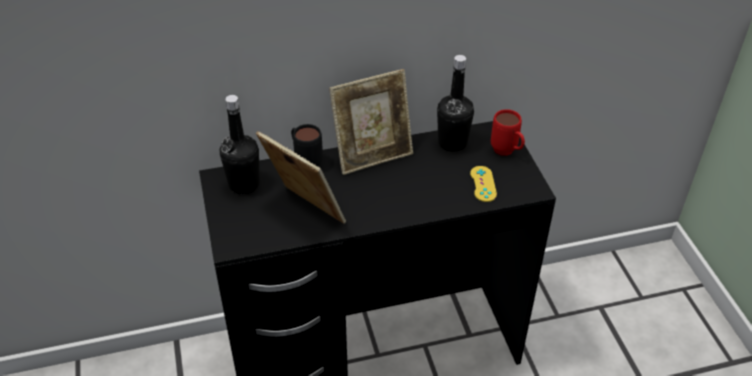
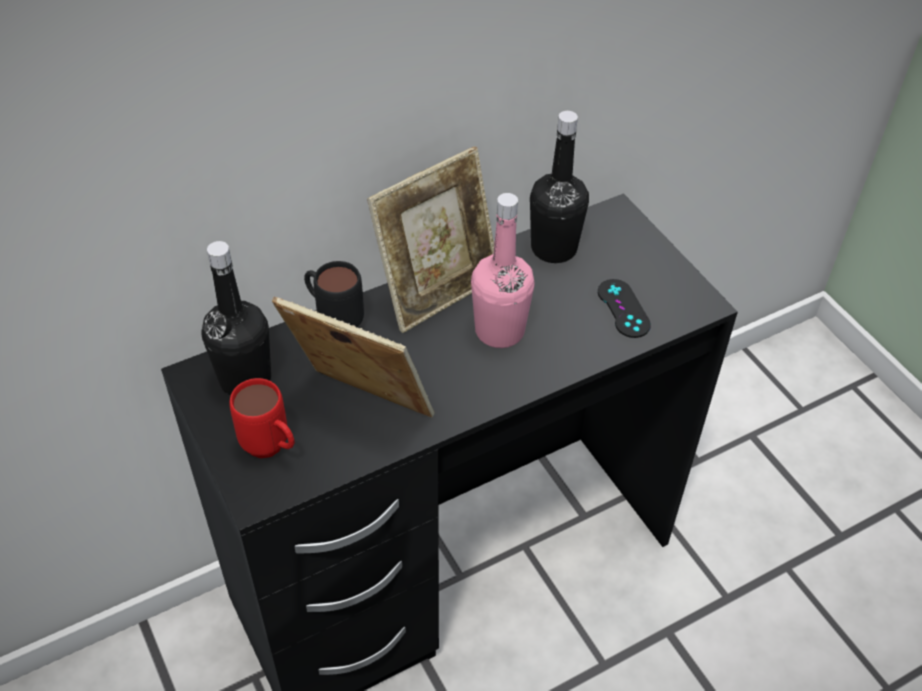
camera: 15 degrees left, 5 degrees up
yellow game controller [470,166,497,202] -> black game controller [598,279,651,338]
red mug [491,109,525,156] -> red mug moved to [229,378,295,458]
none -> pink bottle [471,193,535,348]

